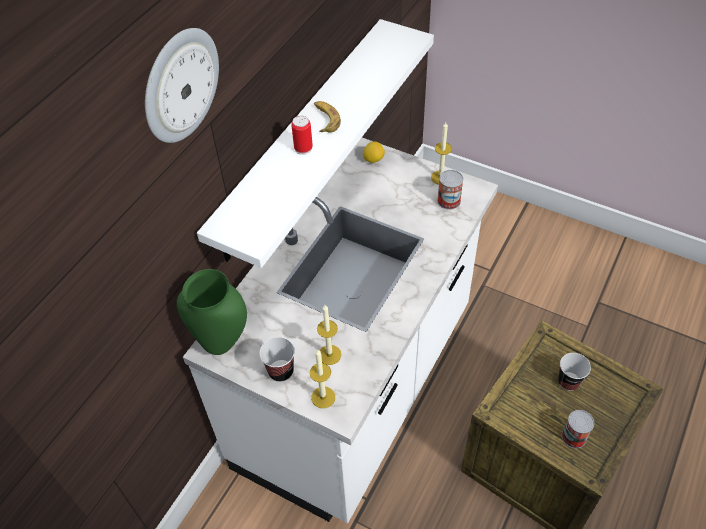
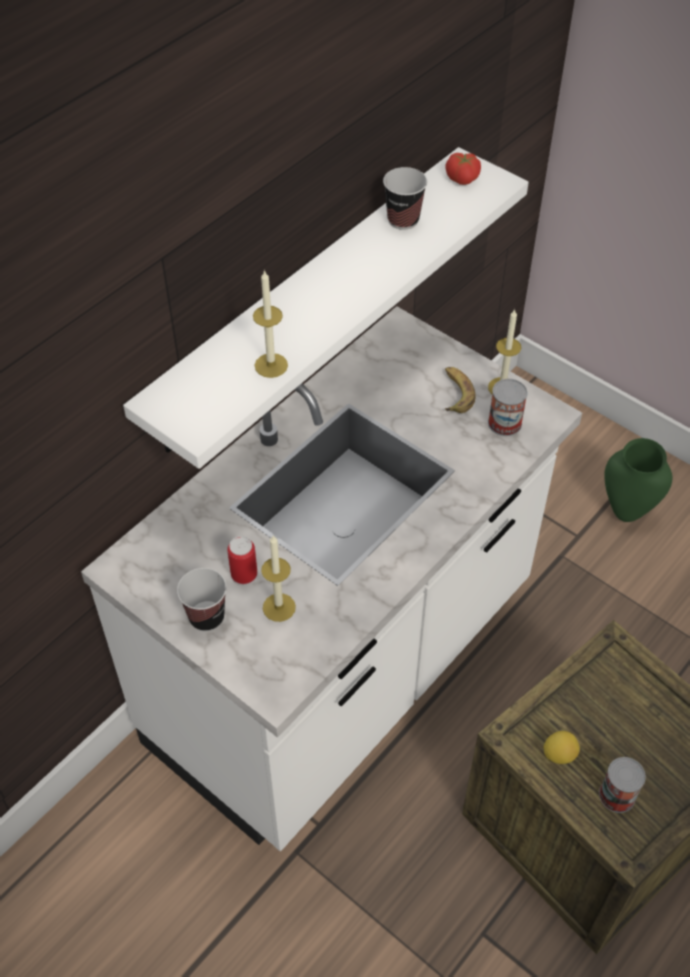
camera: 10 degrees right, 0 degrees up
wall clock [145,28,219,143] -> none
green vase [177,269,247,355] -> green vase moved to [604,438,672,522]
can [291,115,313,155] -> can moved to [227,536,257,586]
candle [310,350,335,408] -> candle moved to [253,270,288,378]
banana [314,101,341,133] -> banana moved to [445,367,476,413]
lemon [363,142,385,163] -> lemon moved to [544,731,580,764]
cup [558,353,591,391] -> cup moved to [383,167,427,230]
none -> tomato [445,153,481,185]

